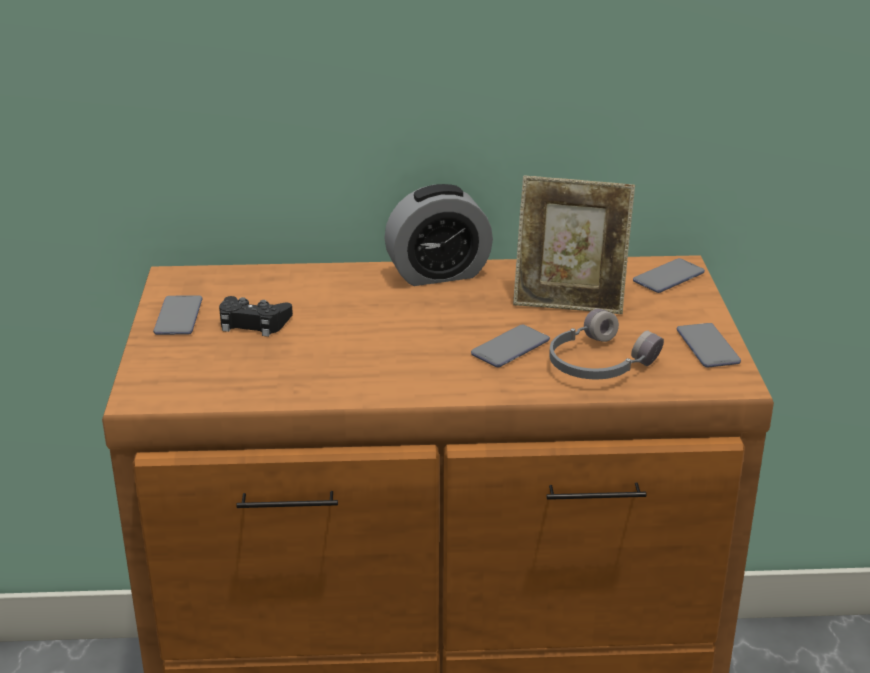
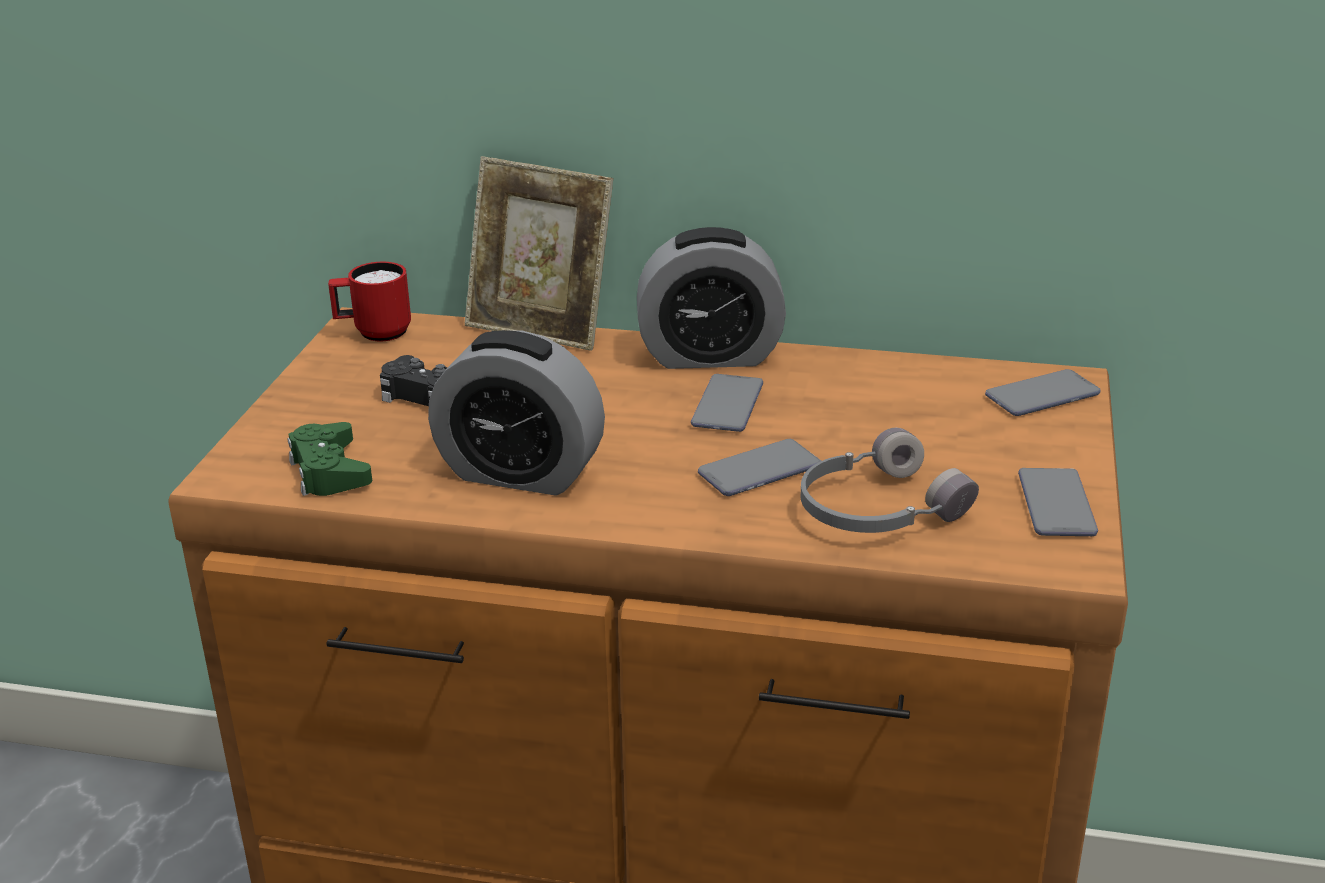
camera: 15 degrees right, 0 degrees up
phone [153,296,202,335] -> phone moved to [691,374,763,432]
picture frame [513,175,635,314] -> picture frame moved to [465,156,613,351]
none -> green game controller [288,422,372,496]
none -> red mug [328,262,411,341]
none -> alarm clock [428,330,605,496]

